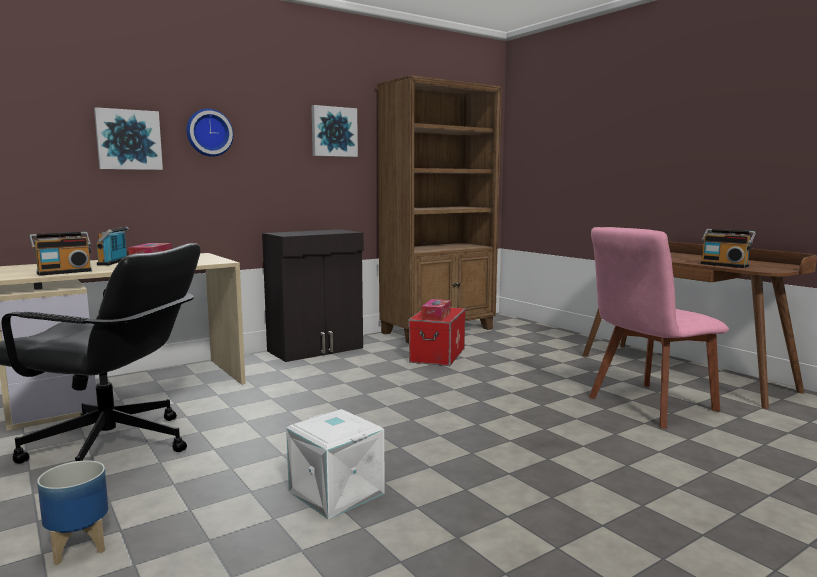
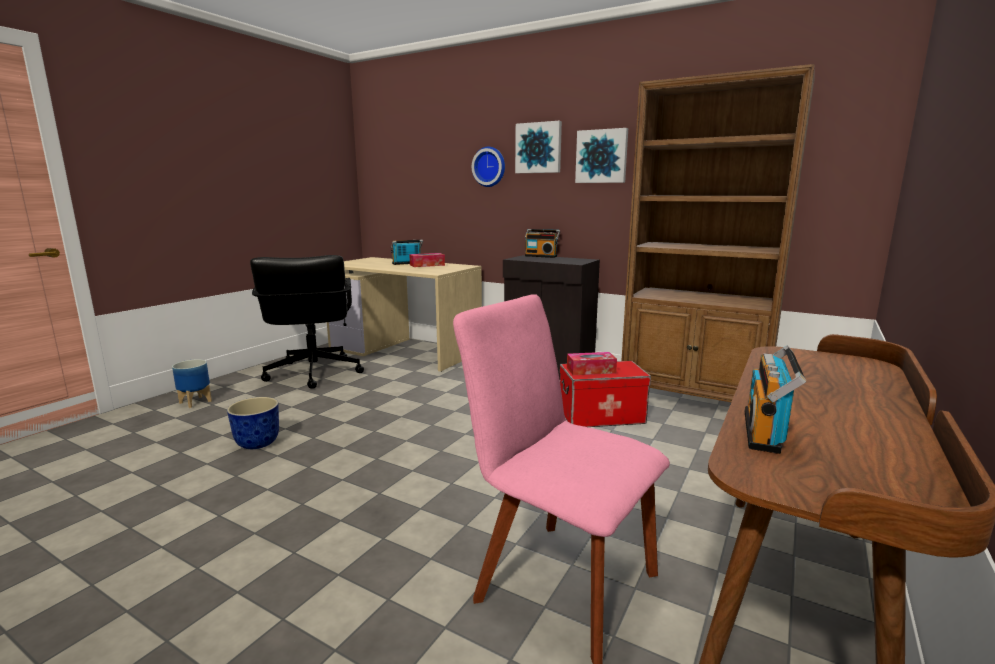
camera: 65 degrees right, 5 degrees up
radio [30,232,92,276] -> radio moved to [525,229,560,258]
picture [94,107,163,170] -> picture moved to [515,121,562,173]
white storage box [286,409,385,519] -> planter [227,397,279,449]

